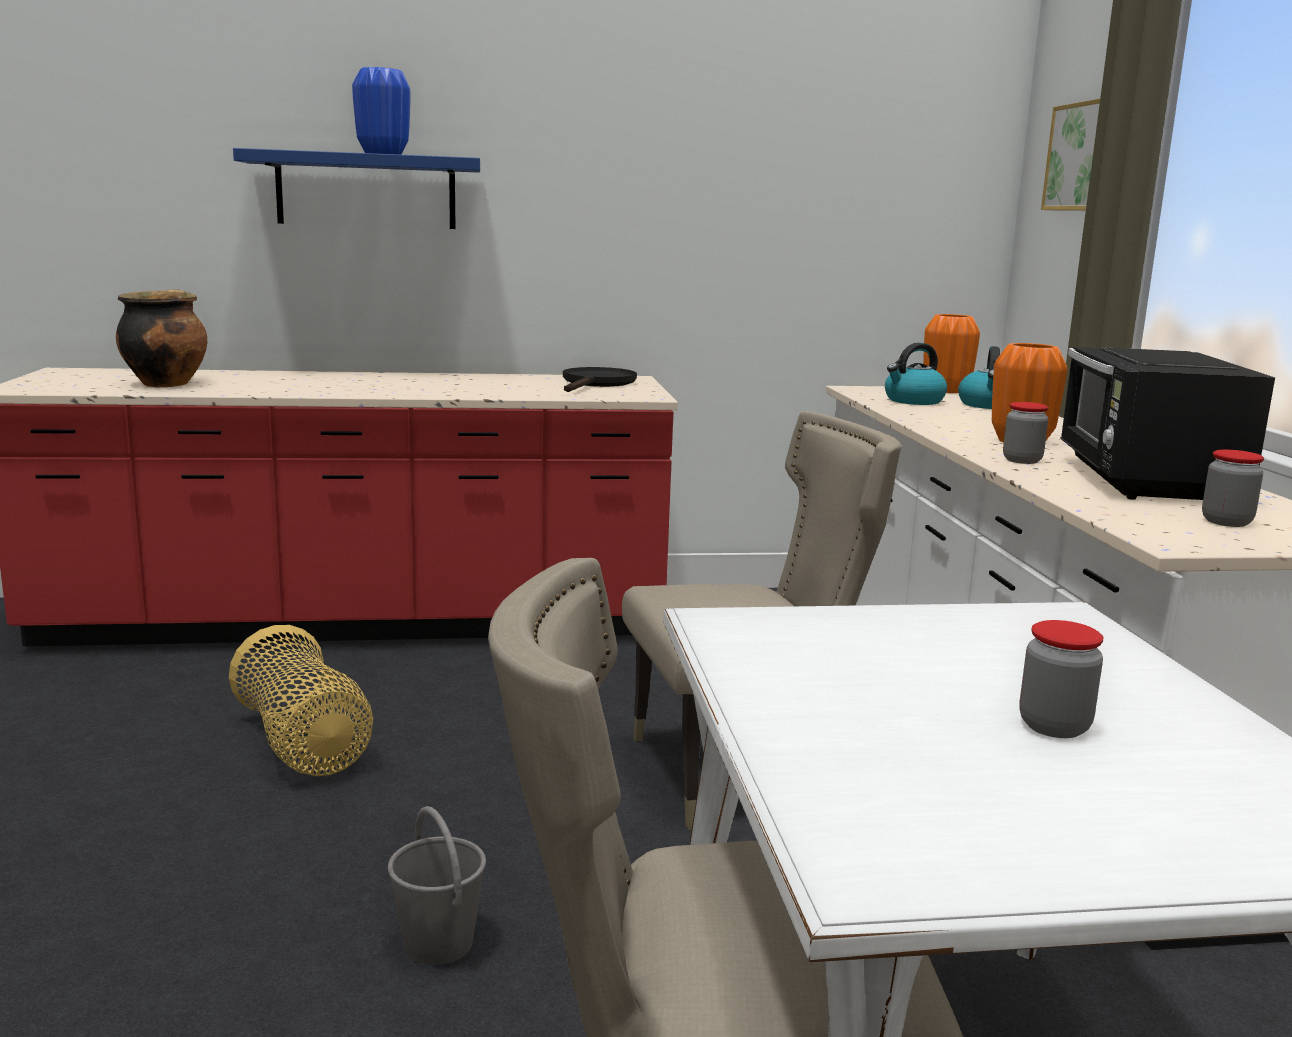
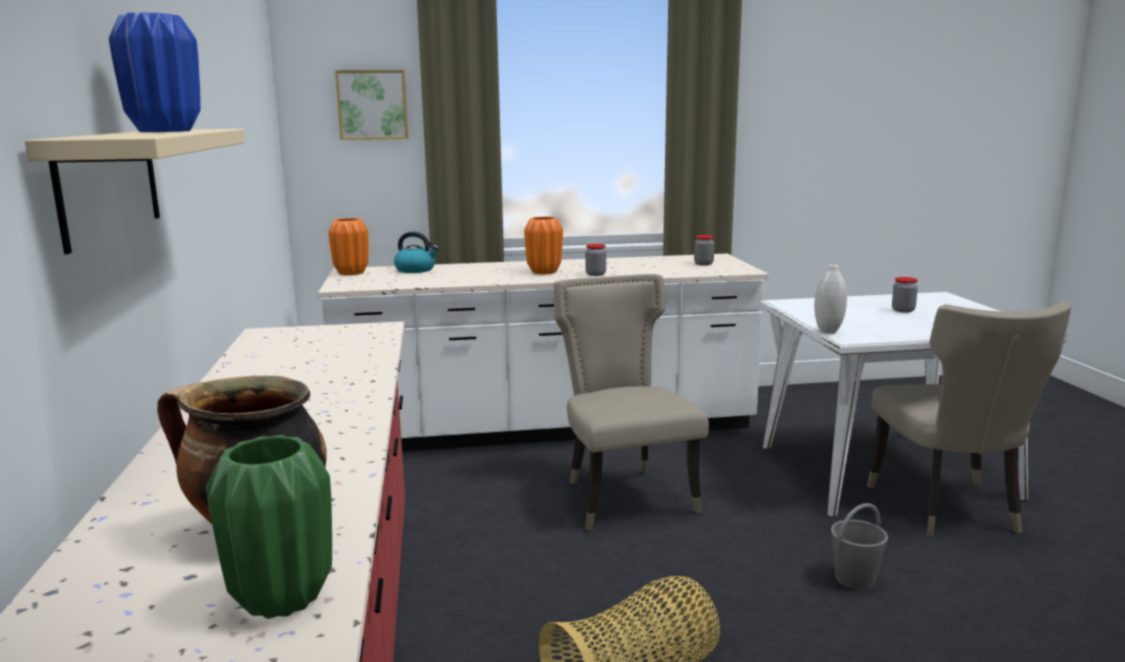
camera: 90 degrees left, 0 degrees up
blue shelf [233,148,480,229] -> beige shelf [25,129,245,254]
black frying pan [563,367,637,392] -> none
kettle [885,343,947,405] -> none
black microwave [1060,347,1275,500] -> none
none -> green vase [206,435,332,619]
none -> white vase [814,264,847,334]

